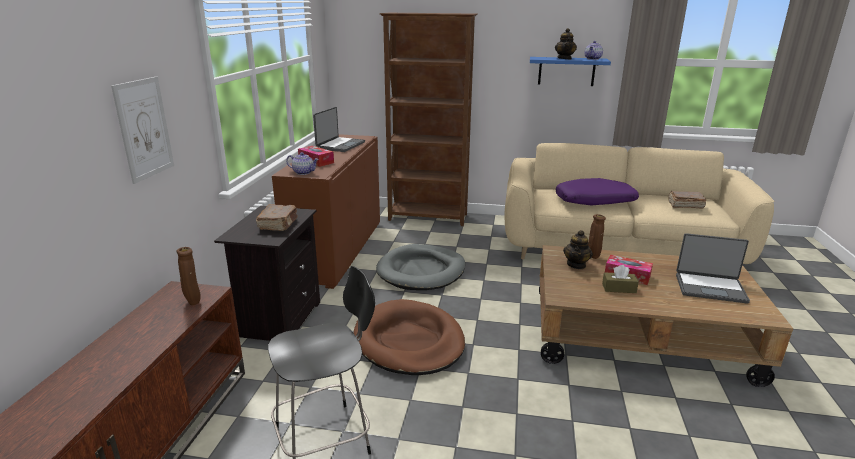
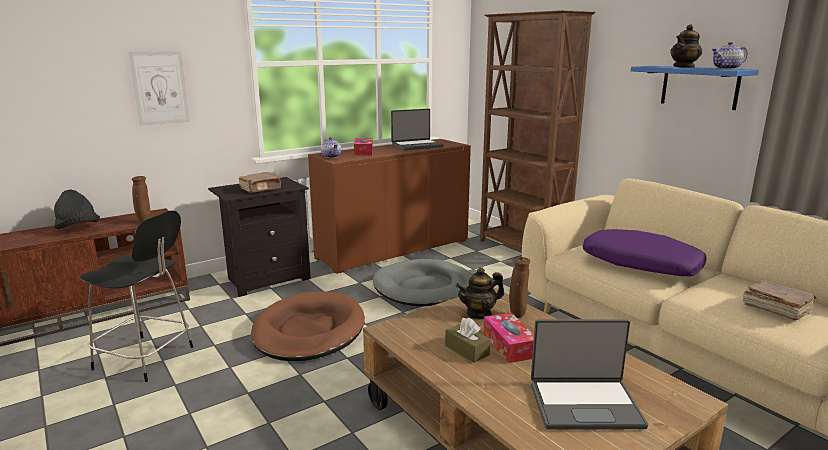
camera: 45 degrees right, 5 degrees down
laptop [676,233,750,304] -> laptop turned 60 degrees counterclockwise [531,319,648,429]
none -> black hat [54,190,100,229]

